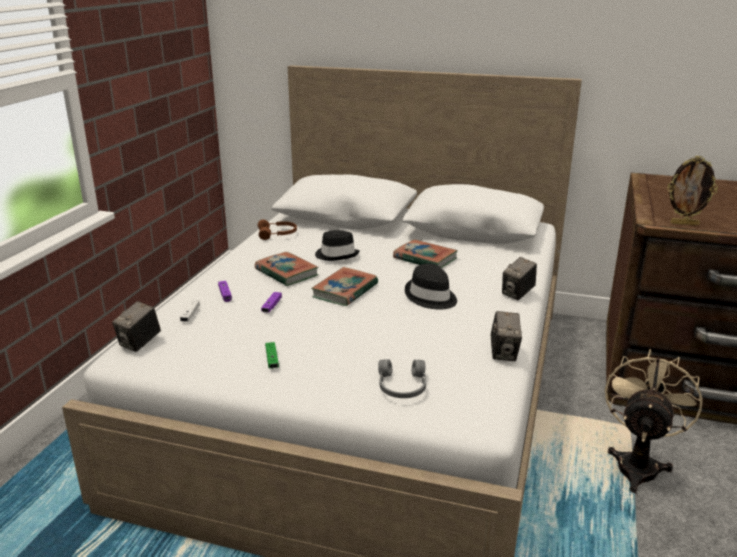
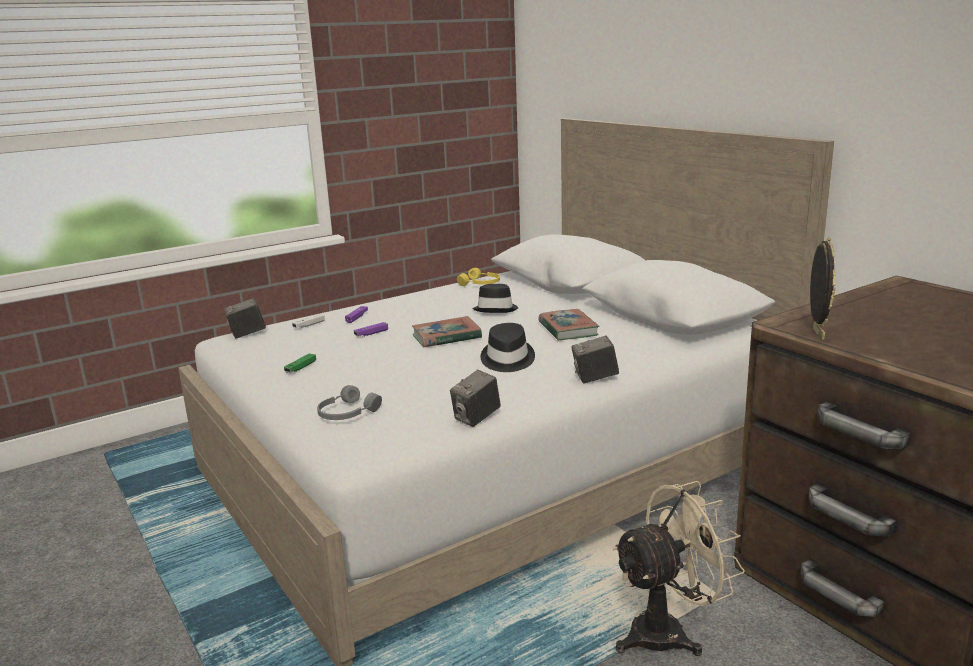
camera: 40 degrees right, 5 degrees down
book [255,252,319,286] -> none
brown headphones [258,219,297,240] -> yellow headphones [457,268,500,286]
picture frame [667,156,718,226] -> picture frame turned 135 degrees counterclockwise [810,237,836,340]

